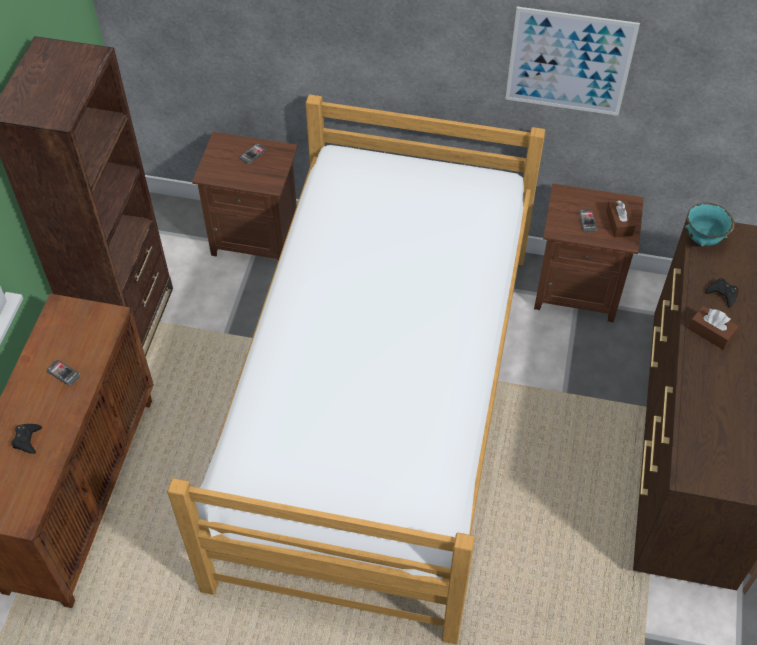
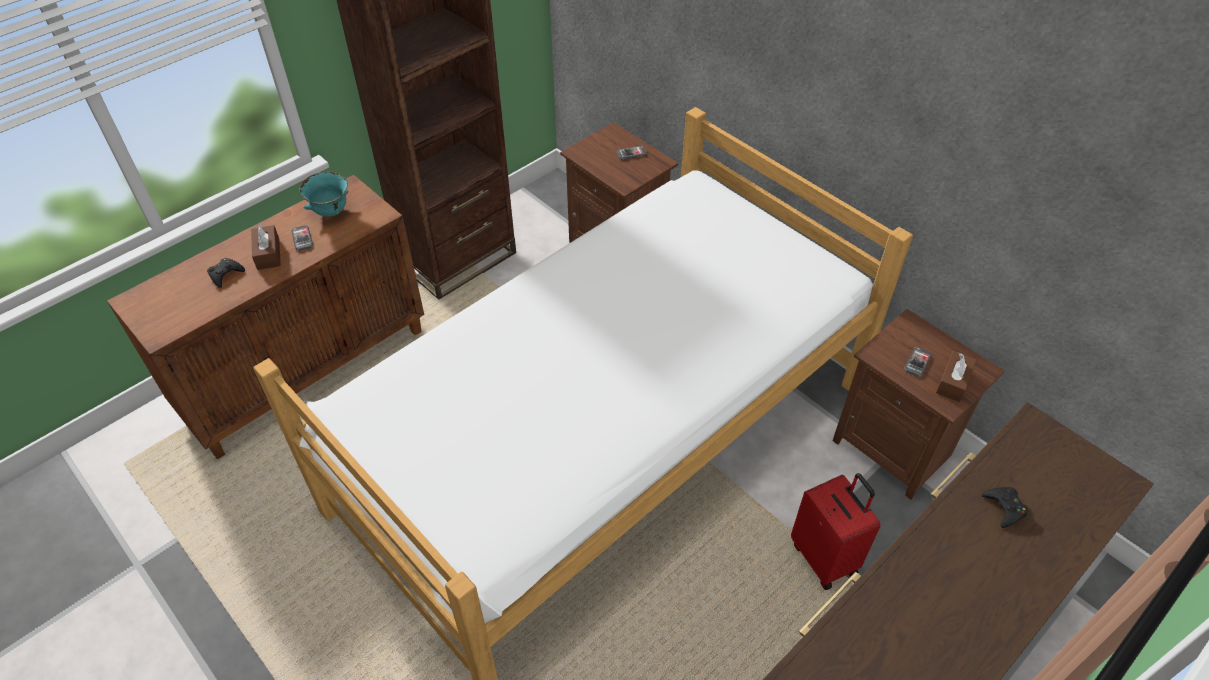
camera: 35 degrees right, 5 degrees down
picture [505,7,640,116] -> none
turquoise bowl [685,203,735,246] -> turquoise bowl moved to [299,171,348,217]
brown tissue box [688,306,739,350] -> brown tissue box moved to [251,223,281,270]
none -> red suitcase [791,473,881,590]

